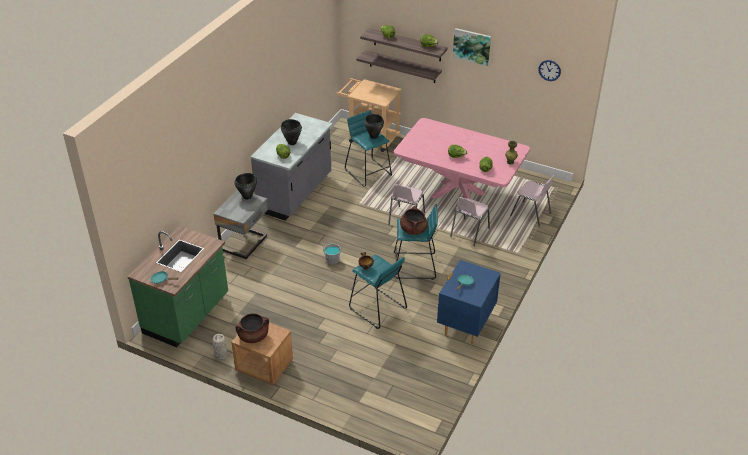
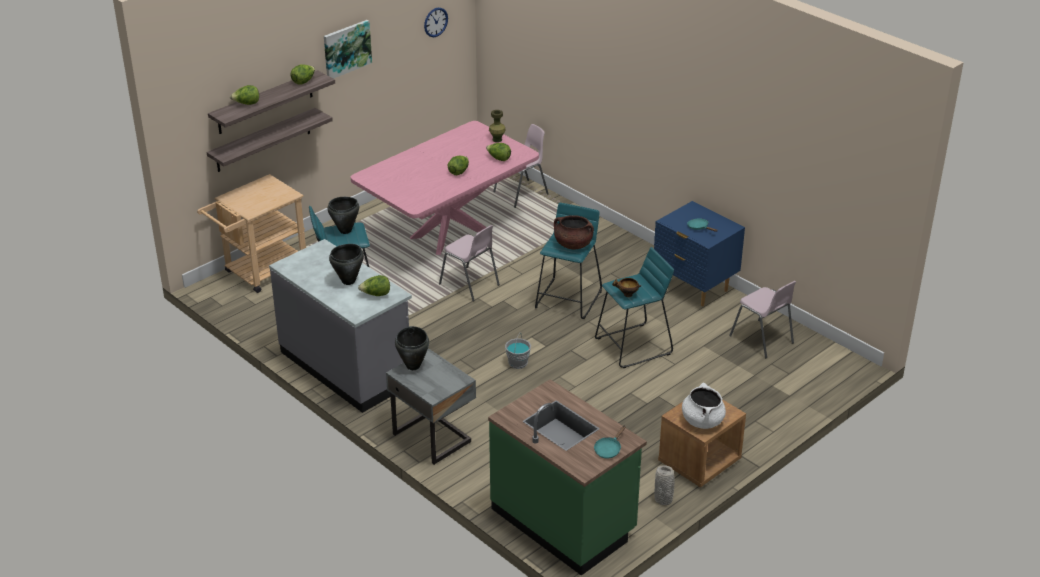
camera: 70 degrees left, 5 degrees down
brown cooking pot [236,313,269,343] -> white cooking pot [682,383,726,429]
pink chair [450,197,490,246] -> pink chair moved to [729,281,796,358]

